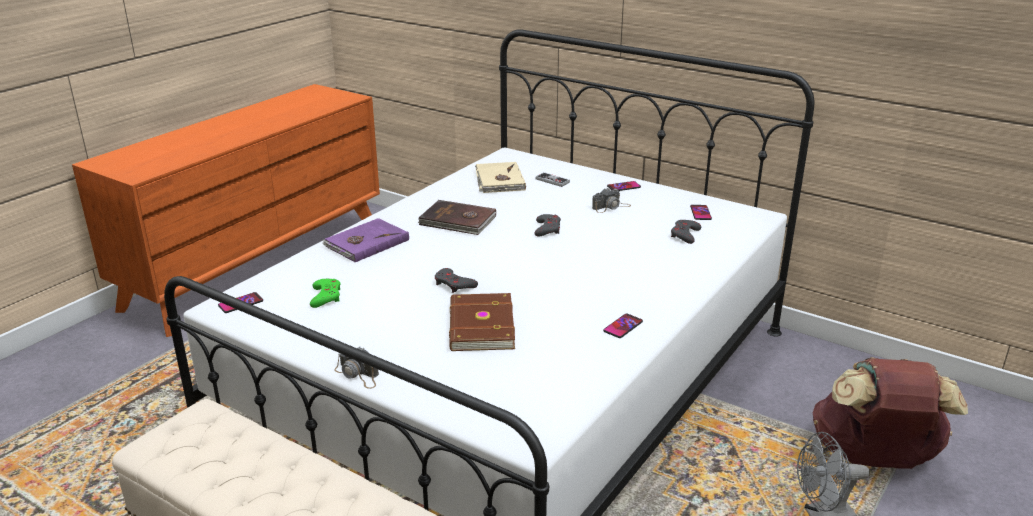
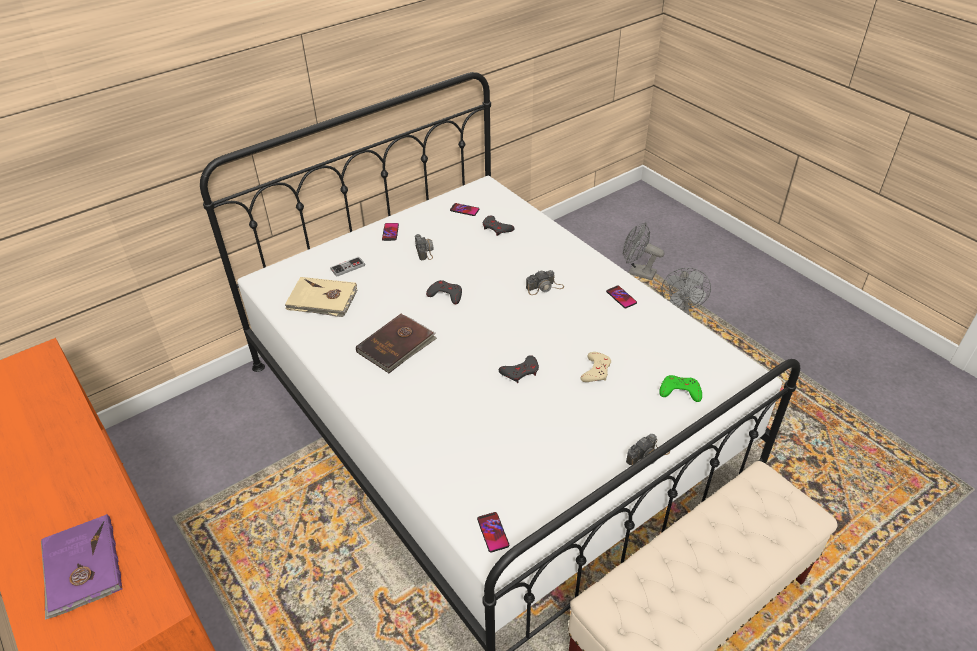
camera: 70 degrees left, 15 degrees up
green game controller [310,279,341,308] -> green game controller moved to [659,375,702,402]
purple book [322,218,409,262] -> purple book moved to [41,514,123,620]
brown book [449,293,515,351] -> beige game controller [580,352,611,382]
brown backpack [813,357,968,469] -> grey fan [623,222,665,280]
none -> camera [526,270,564,295]

